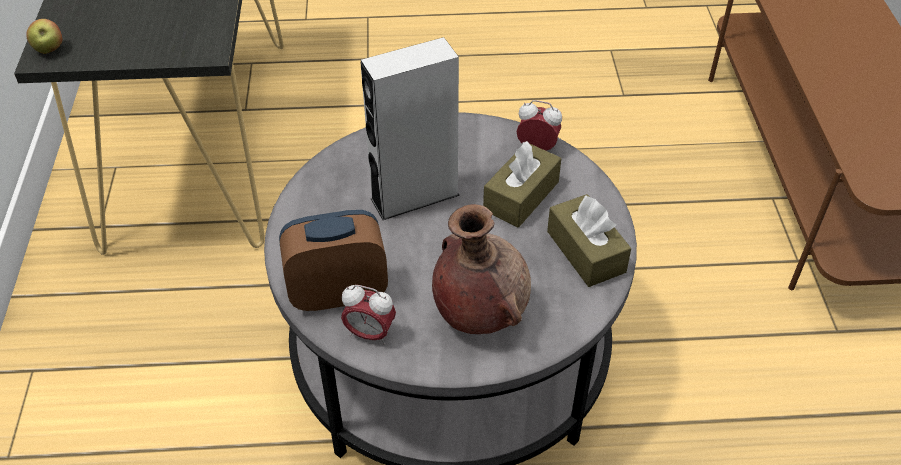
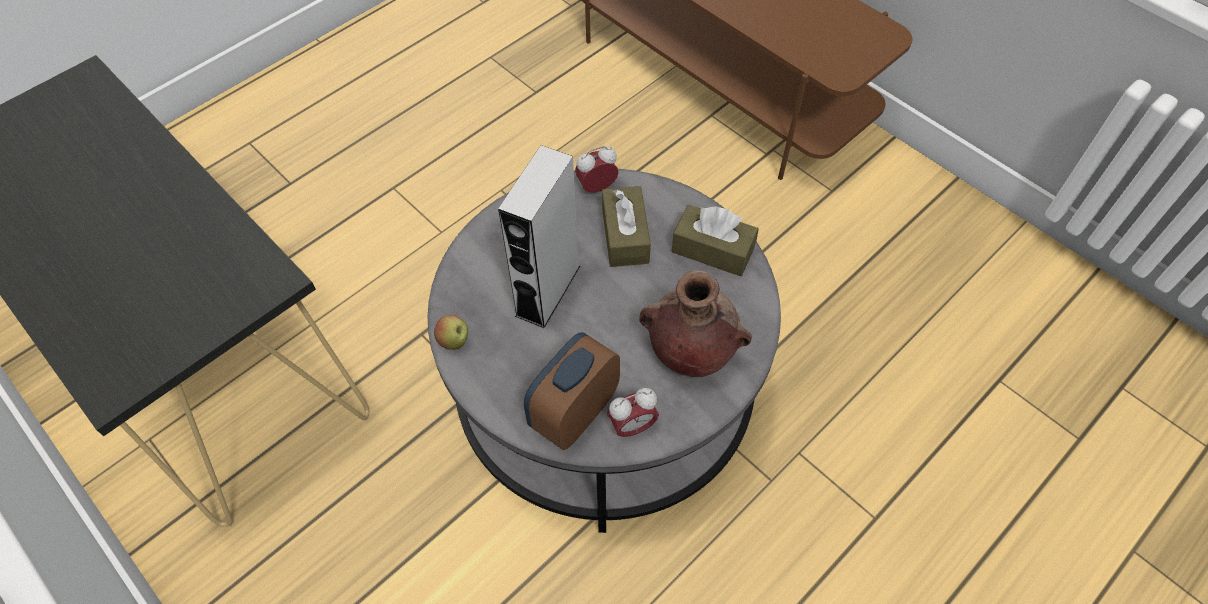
camera: 40 degrees left, 10 degrees up
apple [26,19,62,54] -> apple moved to [434,315,468,350]

